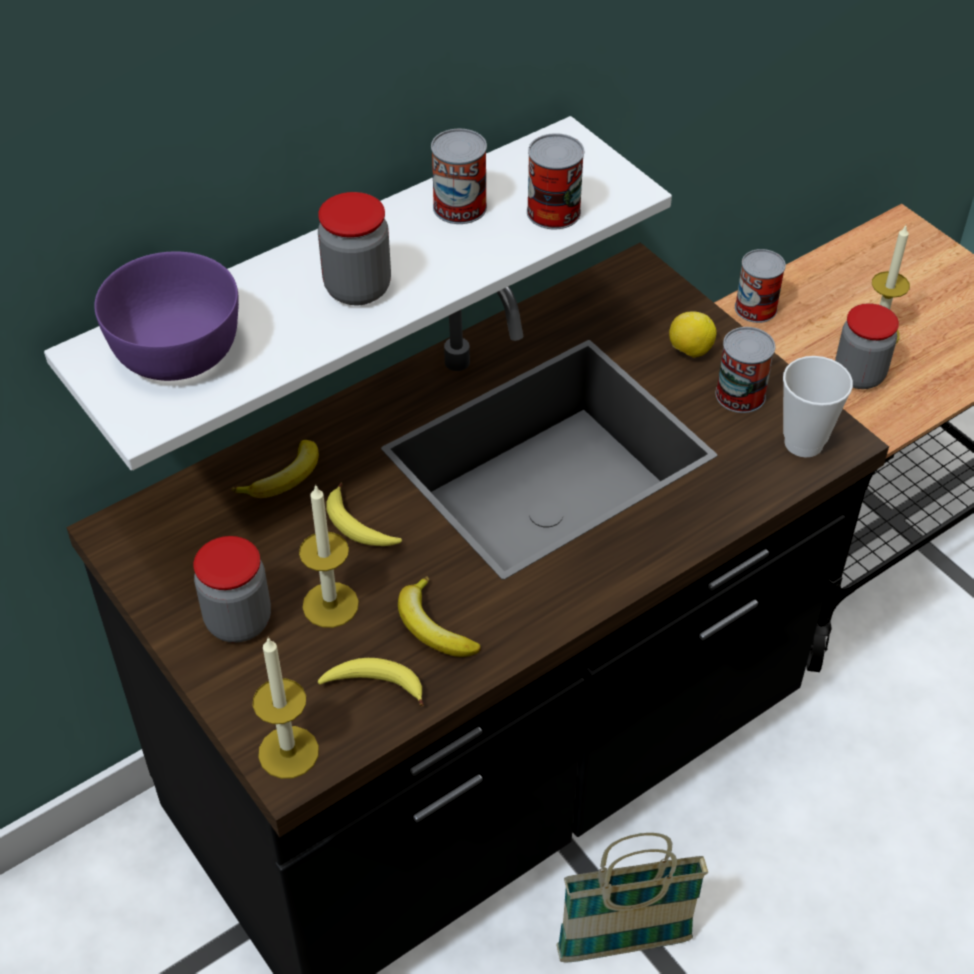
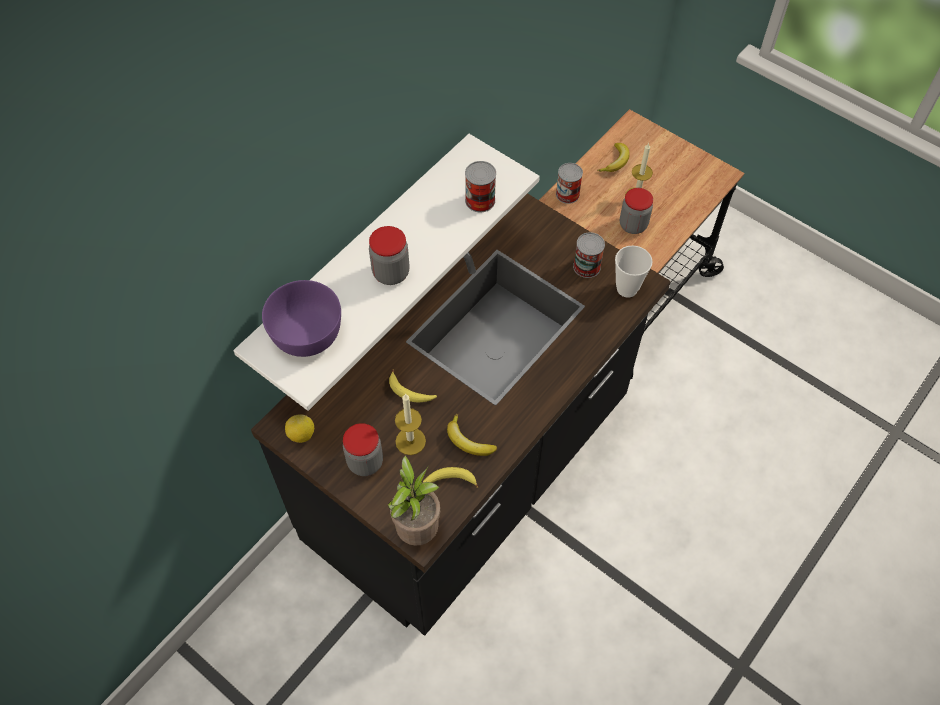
camera: 15 degrees left, 10 degrees up
banana [231,440,319,498] -> banana moved to [597,143,630,172]
candle [252,637,319,779] -> potted plant [388,455,440,546]
can [431,129,487,224] -> none
basket [556,833,708,962] -> none
lemon [669,311,717,358] -> lemon moved to [285,414,314,443]

